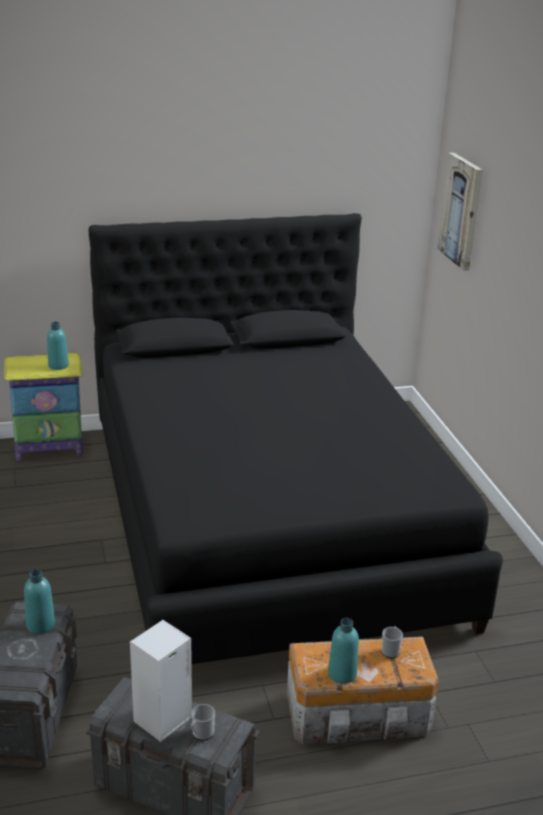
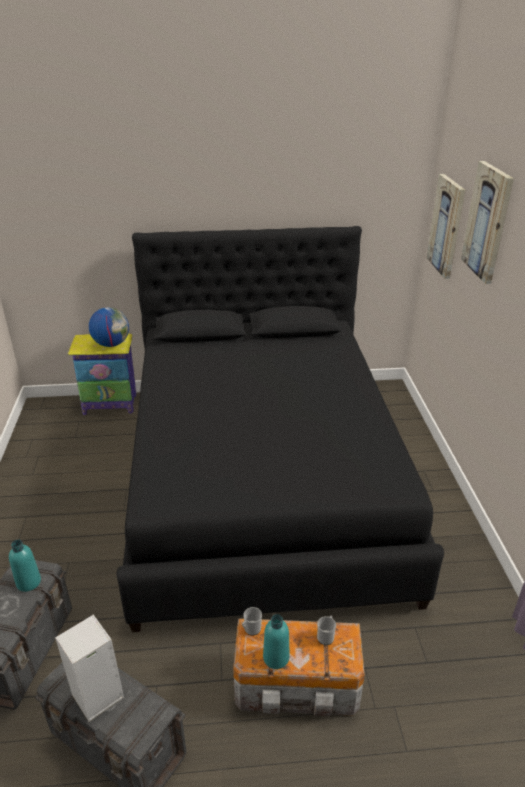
camera: 10 degrees right, 5 degrees up
turquoise bottle [47,322,69,370] -> globe [89,307,129,347]
mug [191,704,215,741] -> mug moved to [242,607,262,635]
none -> picture [461,161,514,284]

